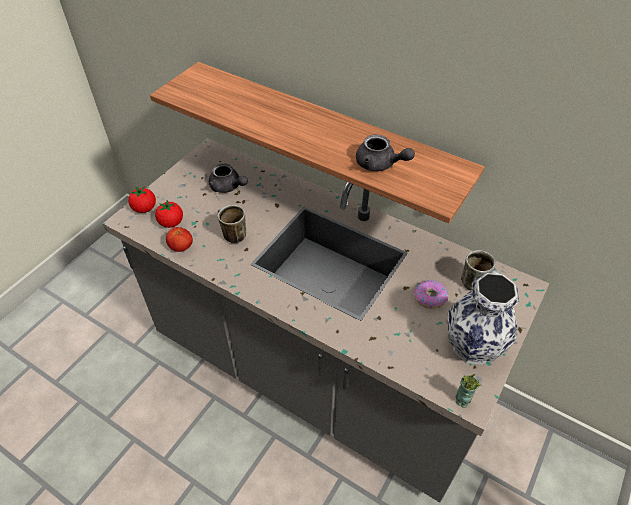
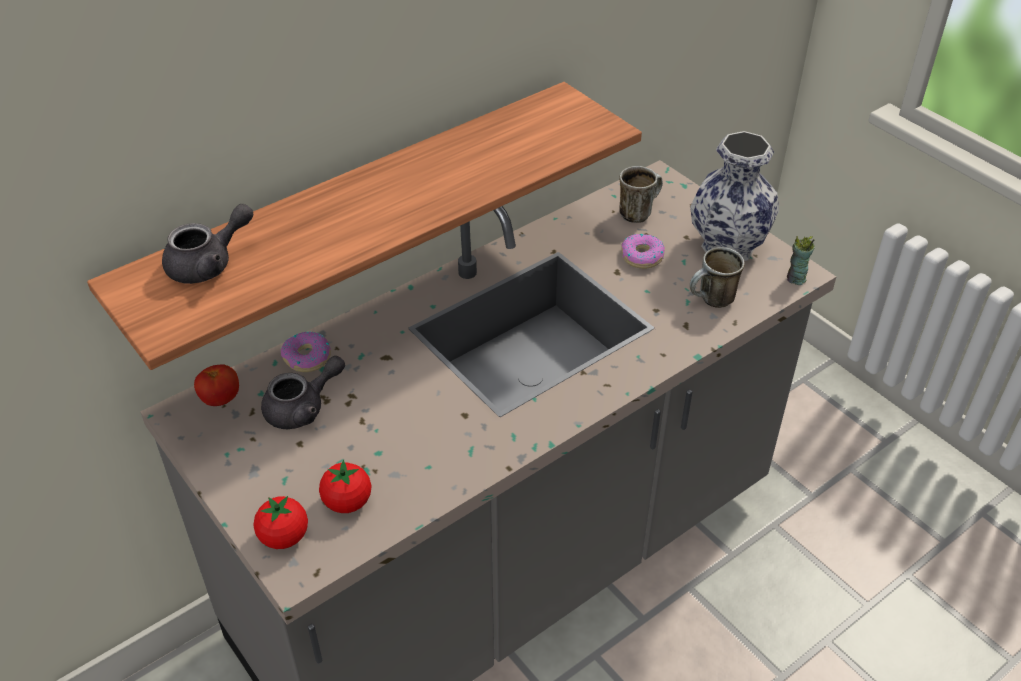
camera: 70 degrees left, 5 degrees down
tomato [166,227,193,252] -> tomato moved to [194,364,239,406]
mug [218,205,246,243] -> mug moved to [690,247,745,308]
grey teapot [356,135,415,171] -> grey teapot moved to [162,204,253,284]
none -> donut [281,332,331,372]

